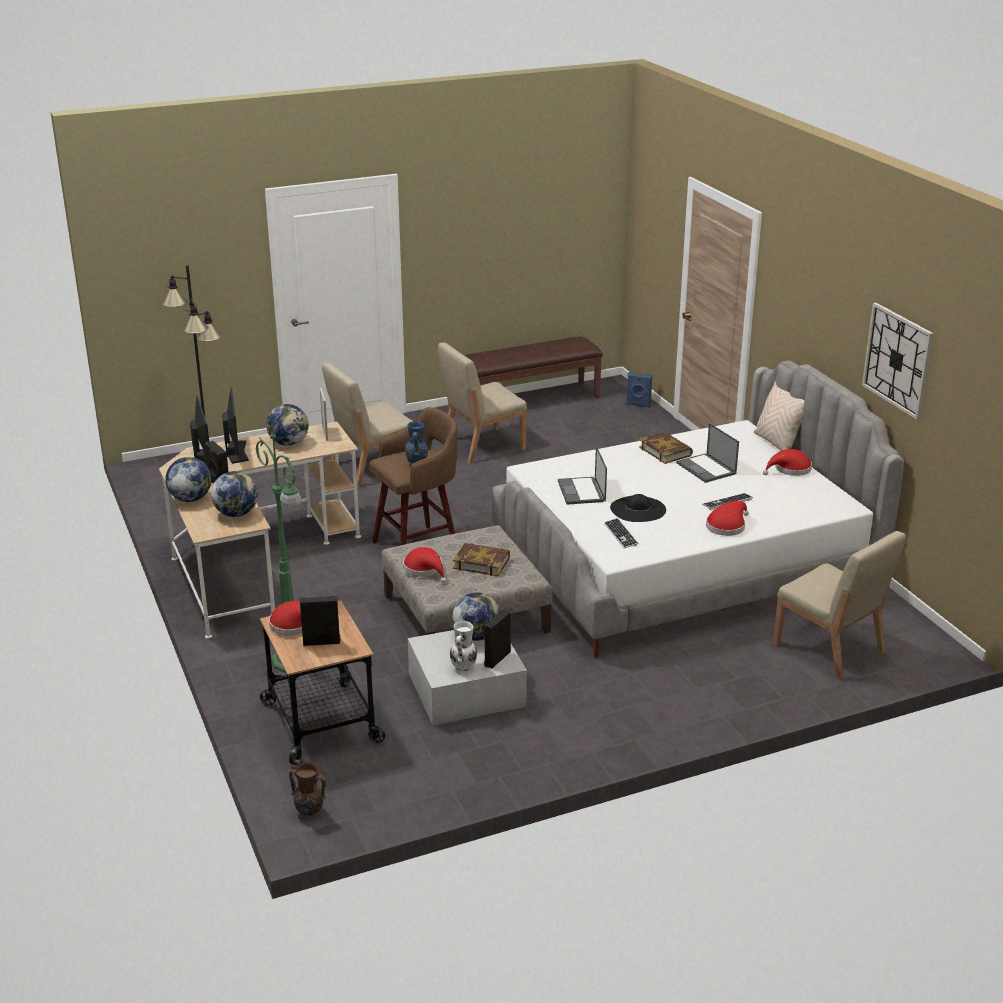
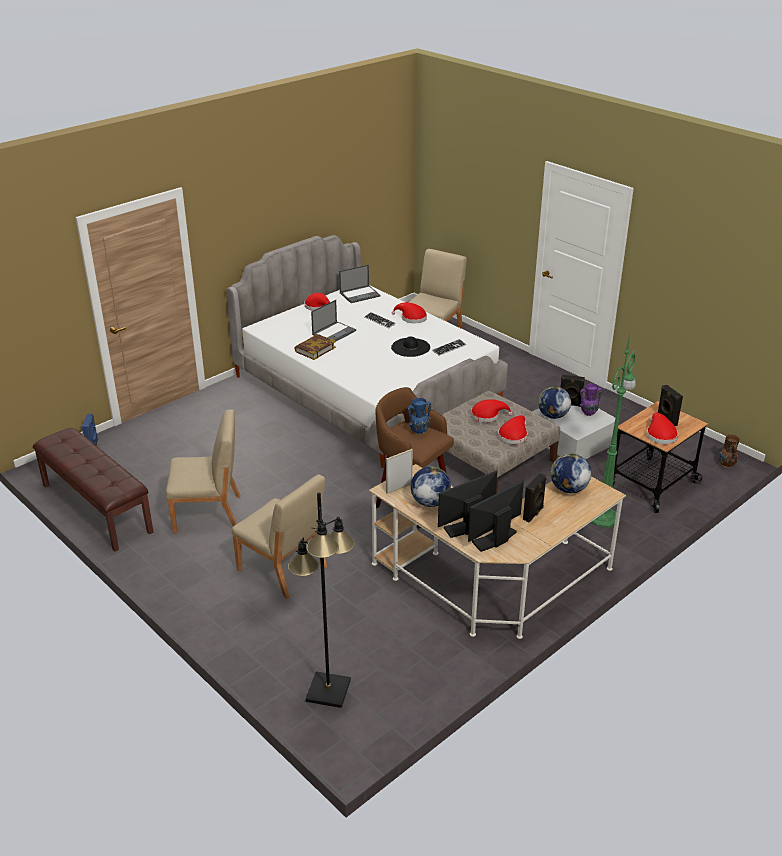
camera: 110 degrees left, 5 degrees up
globe [165,457,211,502] -> none
beige chair [438,342,527,464] -> beige chair turned 45 degrees counterclockwise [166,409,241,534]
white vase [450,621,477,671] -> purple vase [580,383,602,416]
book [453,543,510,576] -> red hat [471,399,513,422]
laptop [558,446,607,505] -> laptop moved to [339,265,381,303]
beige pillow [754,380,805,451] -> none
wall clock [862,303,933,420] -> none

